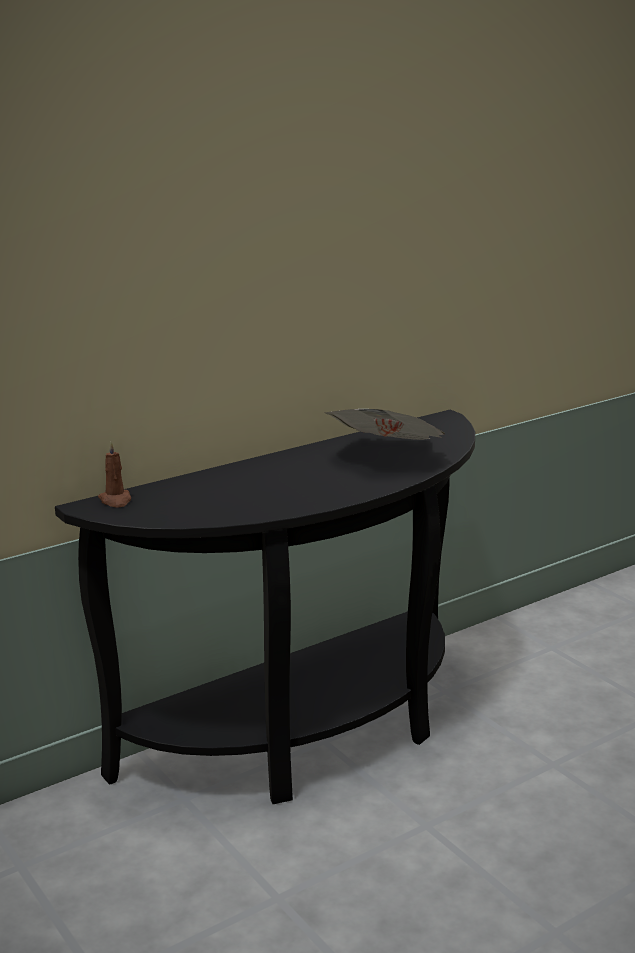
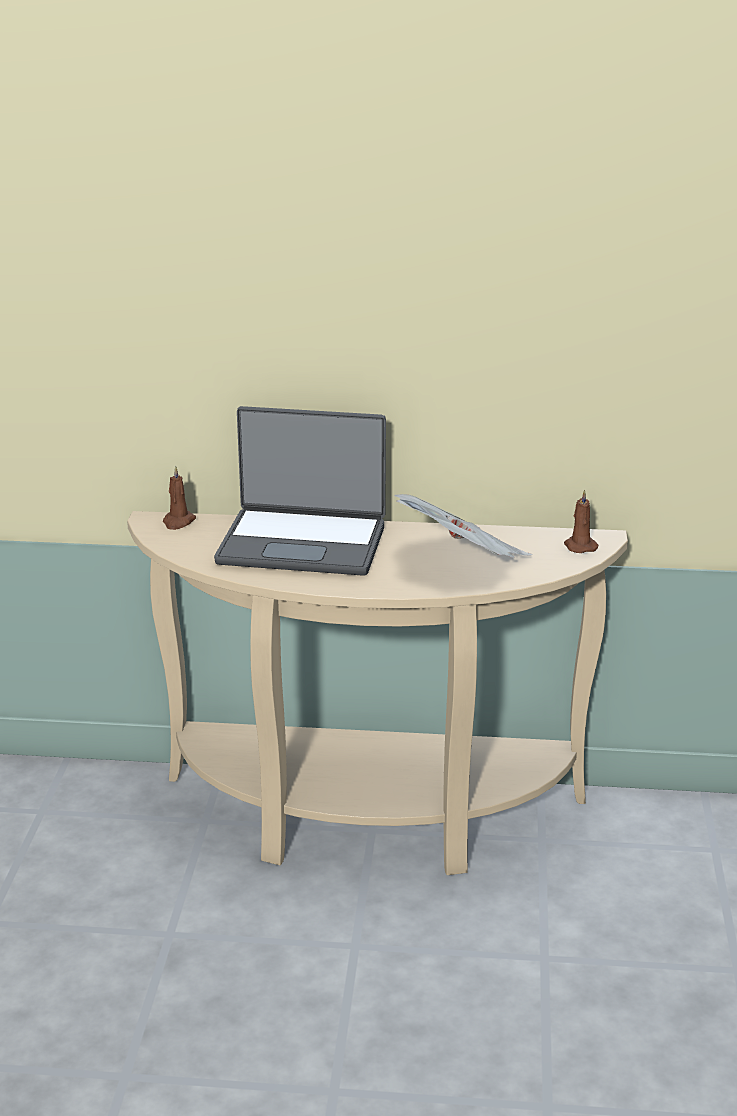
camera: 40 degrees right, 5 degrees up
black console table [55,409,475,804] -> beige console table [127,511,628,875]
none -> laptop [214,406,386,576]
none -> brown candle [564,489,598,553]

